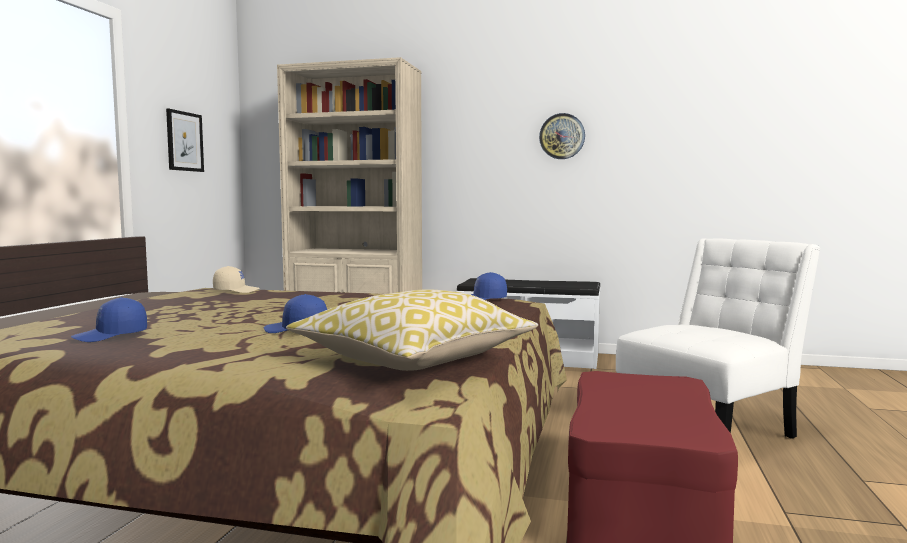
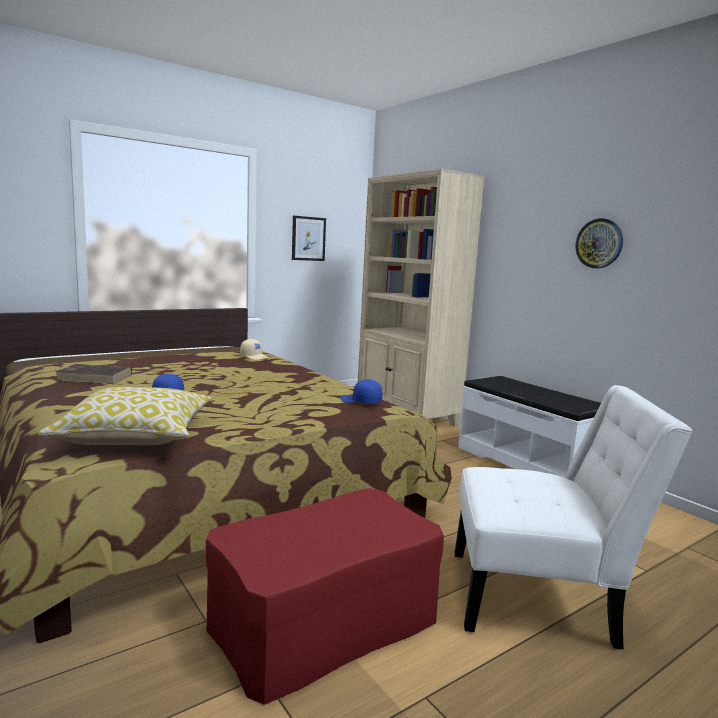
camera: 40 degrees right, 5 degrees up
blue cap [71,297,147,342] -> brown book [55,364,132,384]

